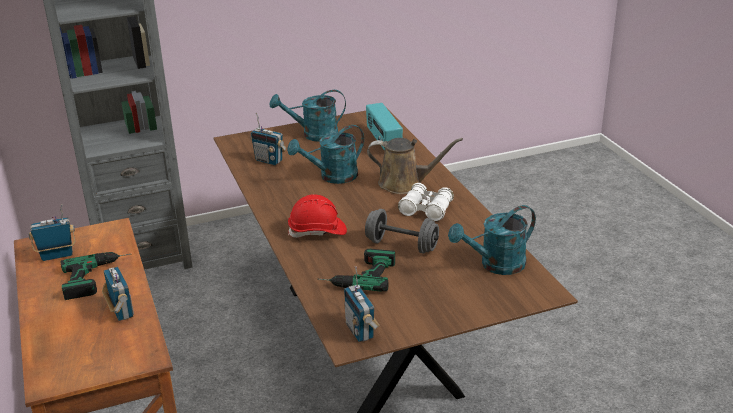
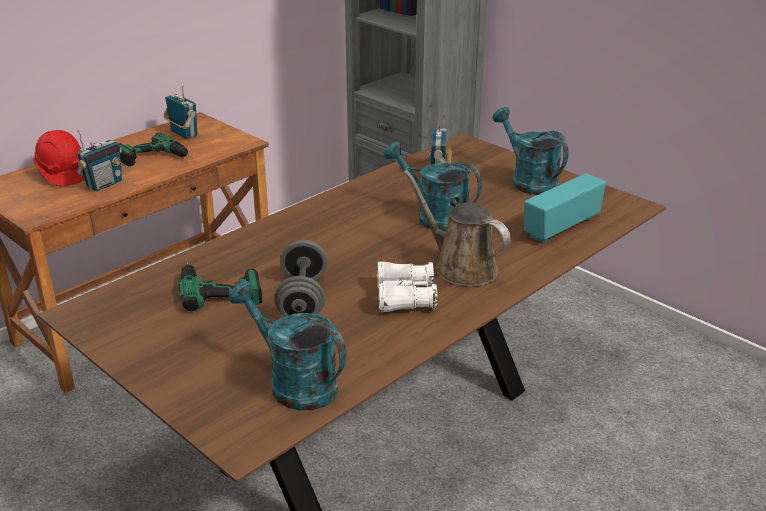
camera: 65 degrees right, 0 degrees up
red hard hat [288,194,347,238] -> red hard hat moved to [33,130,85,186]
radio [344,266,380,342] -> none
brown watering can [367,138,463,194] -> brown watering can turned 150 degrees clockwise [404,170,511,287]

